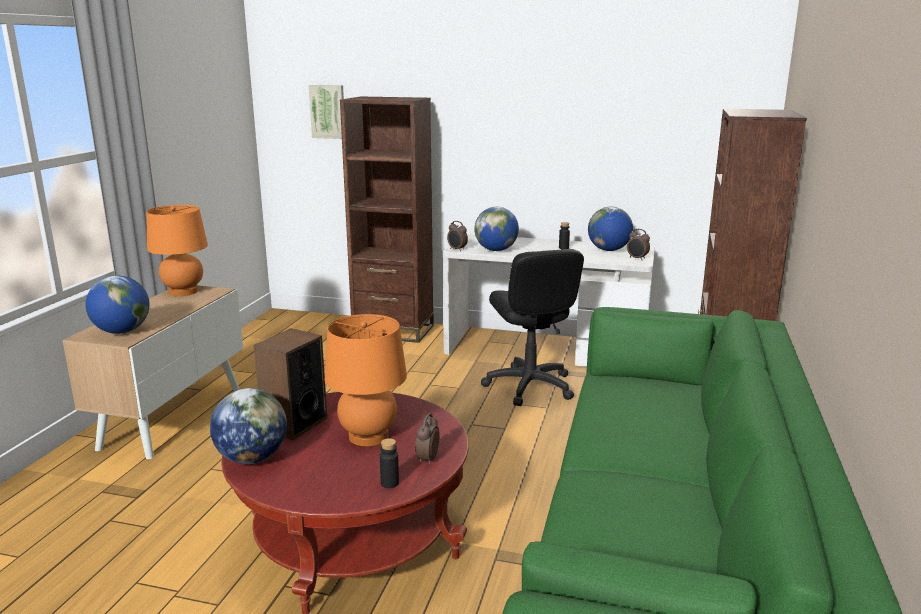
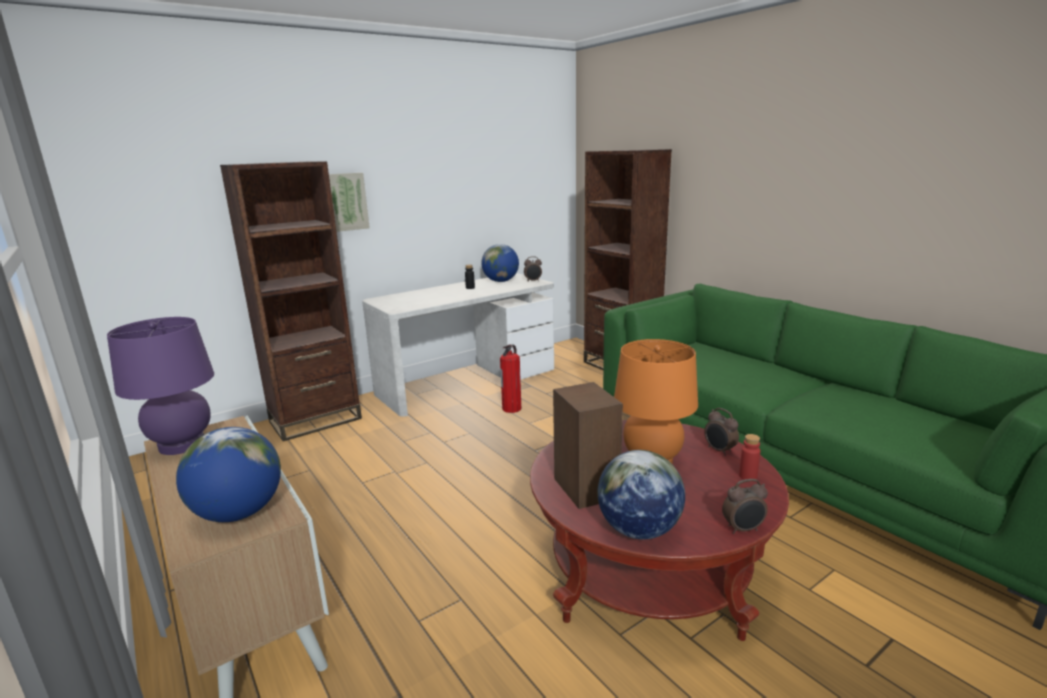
camera: 50 degrees left, 0 degrees up
orange table lamp [146,205,208,296] -> purple table lamp [107,317,214,455]
picture [309,85,344,139] -> picture moved to [329,173,370,232]
black bottle [380,438,399,488] -> red bottle [739,434,760,480]
alarm clock [447,221,468,251] -> alarm clock moved to [722,479,768,534]
globe [474,207,519,251] -> none
black office chair [481,249,584,406] -> fire extinguisher [500,344,521,413]

